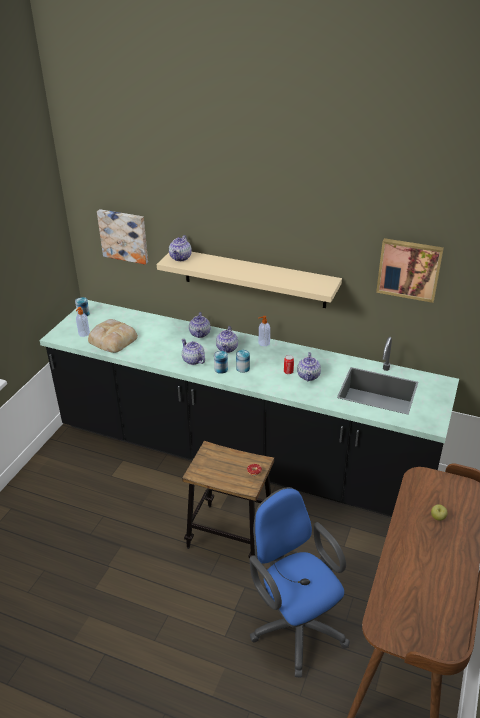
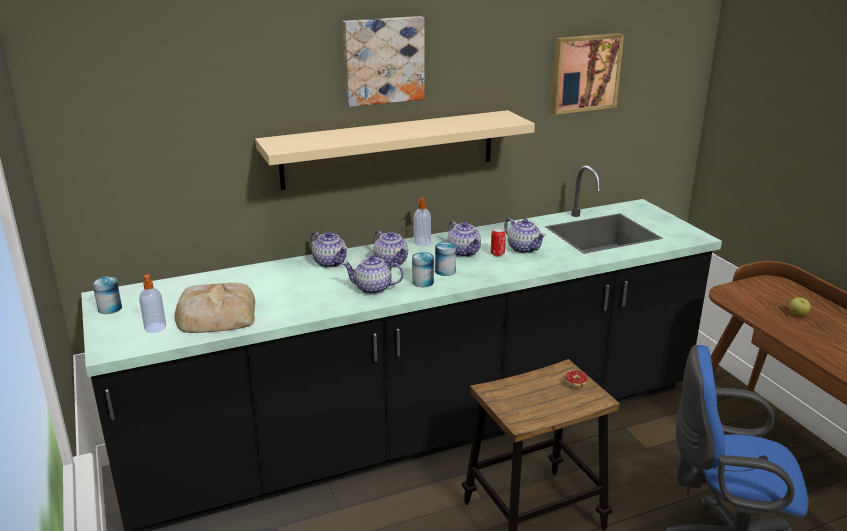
camera: 45 degrees left, 10 degrees down
picture [97,209,148,265] -> picture moved to [343,16,425,107]
teapot [169,235,192,261] -> teapot moved to [447,221,481,257]

